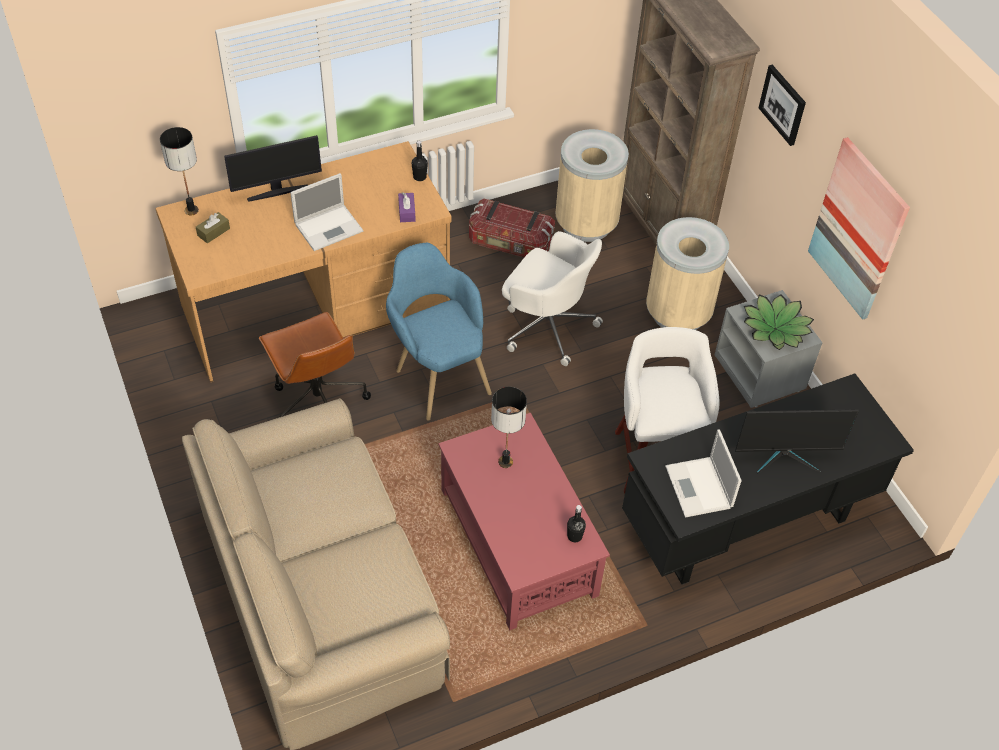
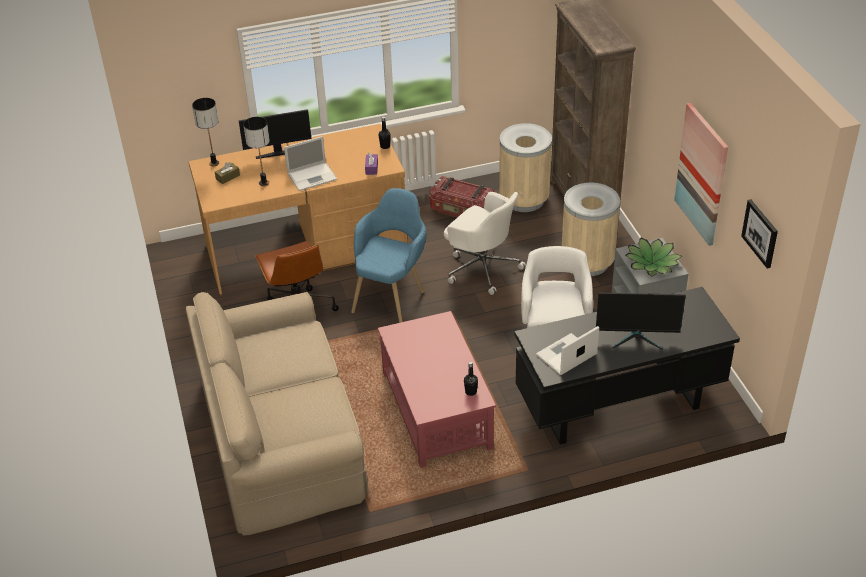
camera: 10 degrees right, 10 degrees down
blue armchair [386,243,492,421] -> blue armchair turned 45 degrees clockwise [351,188,427,323]
table lamp [491,387,527,468] -> table lamp moved to [243,117,270,186]
laptop [665,429,742,517] -> laptop turned 60 degrees clockwise [536,326,599,375]
picture [759,65,806,146] -> picture moved to [741,199,778,268]

